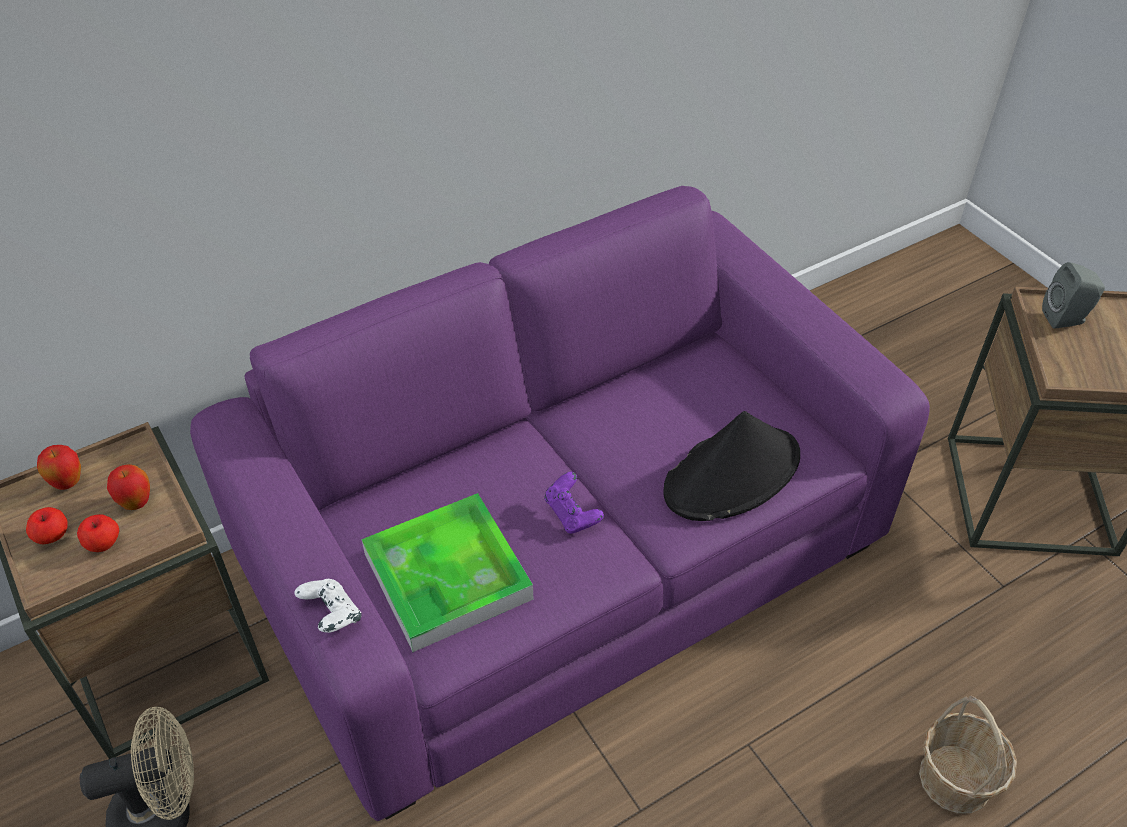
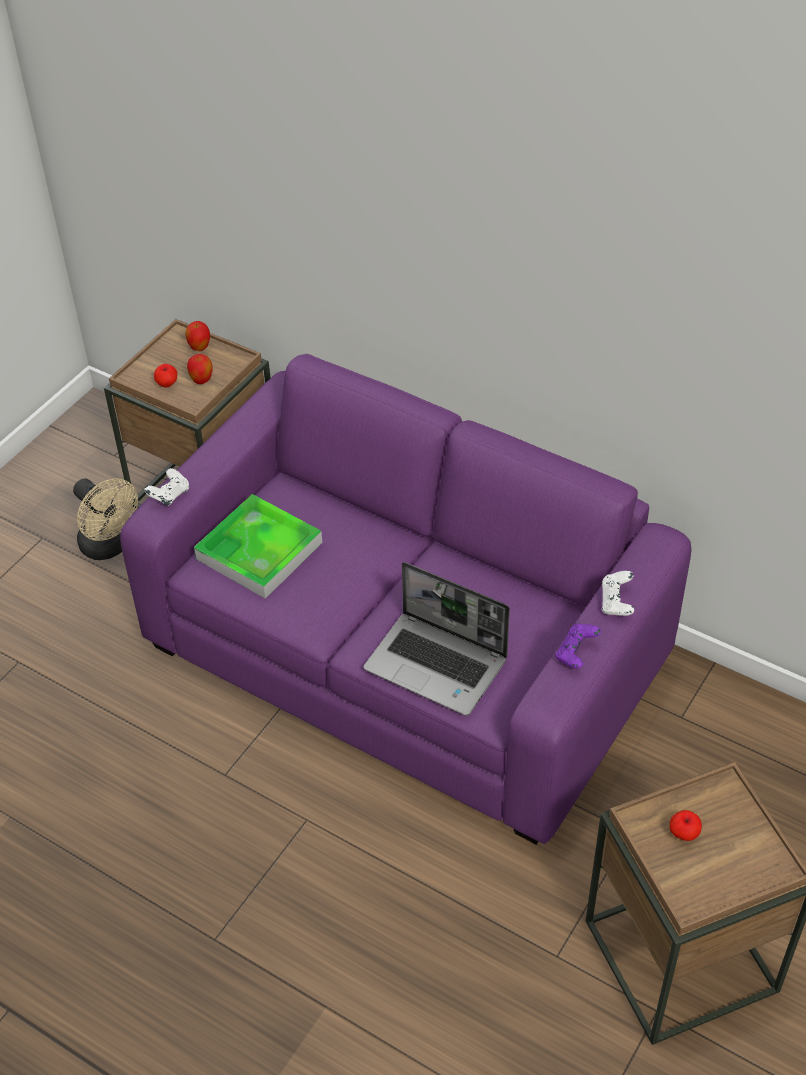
camera: 65 degrees right, 0 degrees up
apple [26,507,68,544] -> apple moved to [670,810,702,841]
purple game controller [544,472,604,534] -> purple game controller moved to [555,623,601,669]
black hat [663,411,800,521] -> laptop [363,562,510,716]
basket [919,695,1017,814] -> none
grey speaker [1042,262,1105,328] -> none
none -> white game controller [602,571,634,616]

